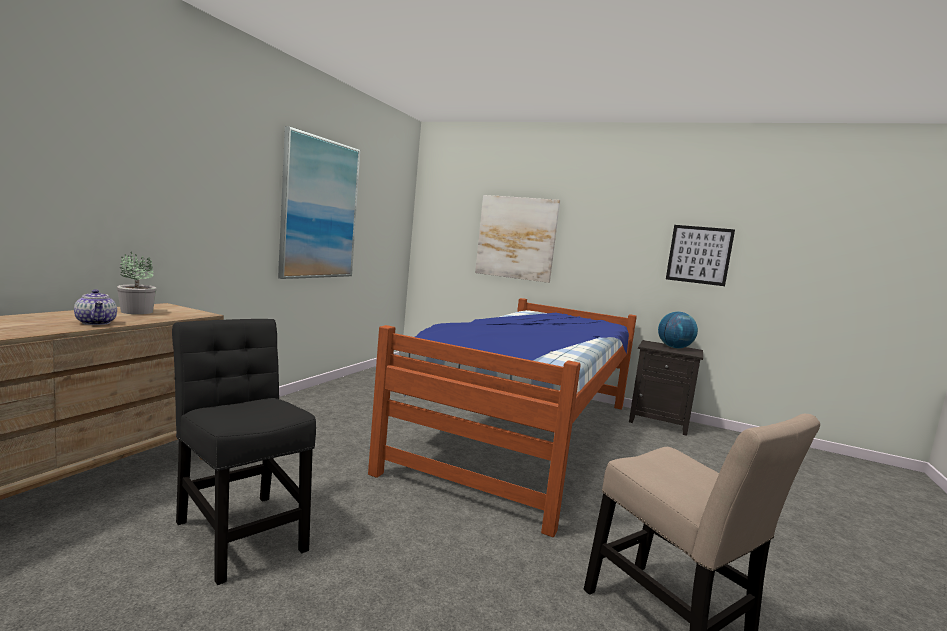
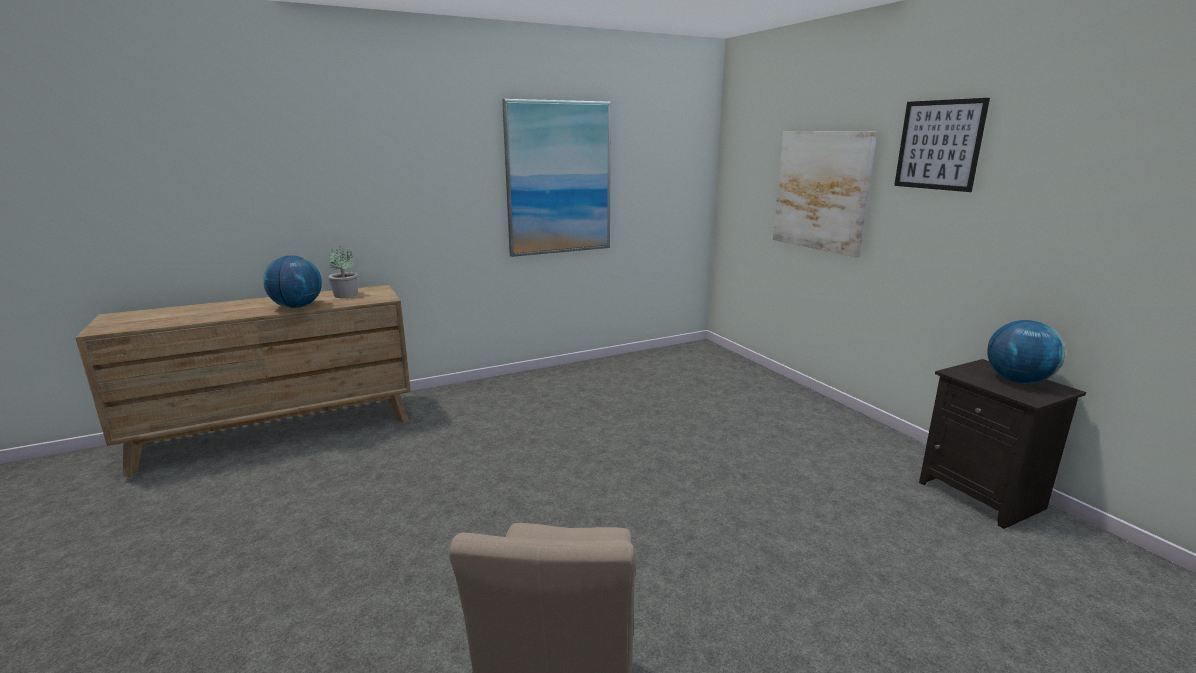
camera: 40 degrees right, 10 degrees up
teapot [74,289,117,325] -> globe [263,255,322,308]
black chair [172,319,316,585] -> none
bed [368,298,637,537] -> none
picture [666,225,735,286] -> picture moved to [894,98,990,192]

